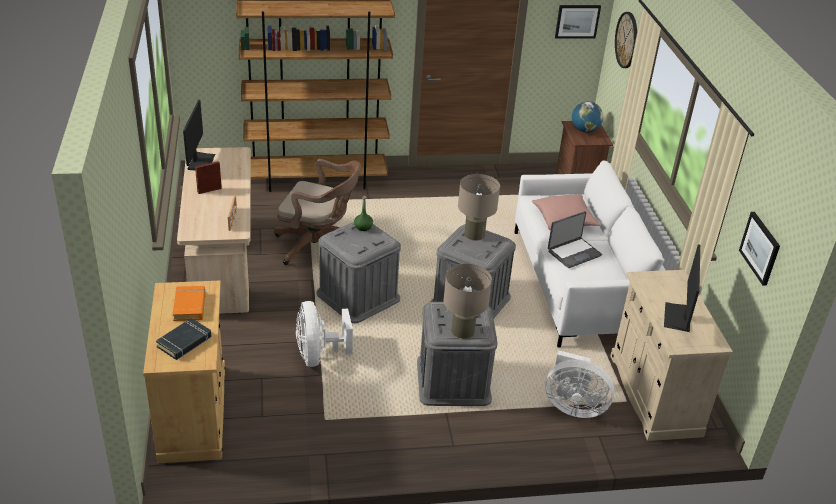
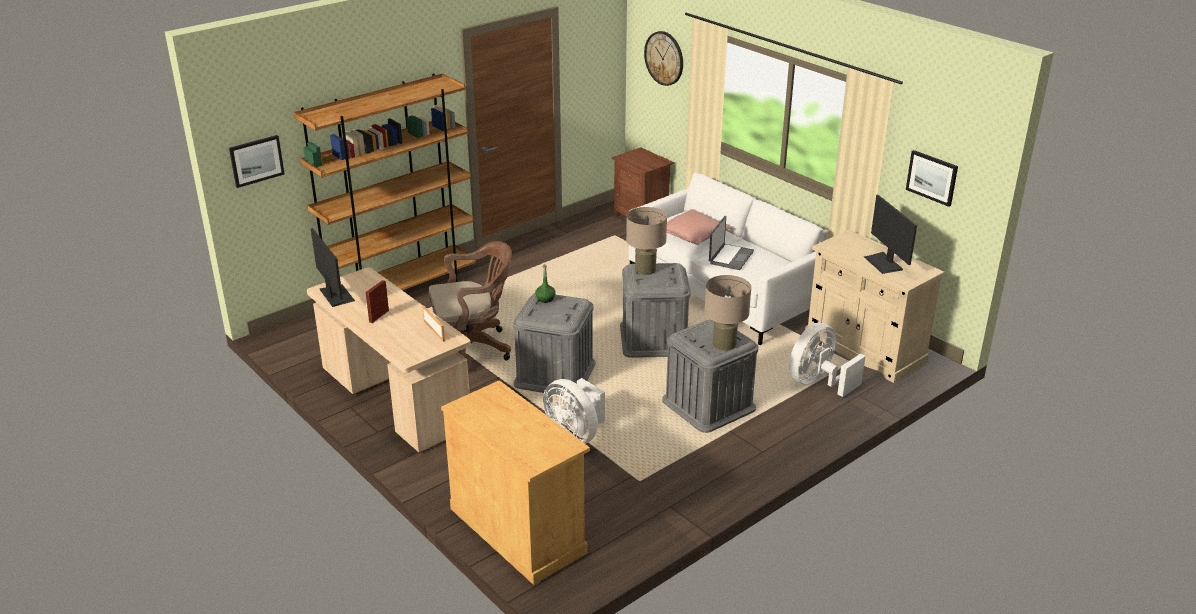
camera: 30 degrees left, 5 degrees down
black book [156,318,212,360] -> none
orange book [173,286,206,321] -> none
white fan [545,351,614,418] -> white fan turned 150 degrees clockwise [789,323,866,397]
picture [555,5,601,39] -> picture moved to [229,135,284,188]
globe [572,101,603,133] -> none

